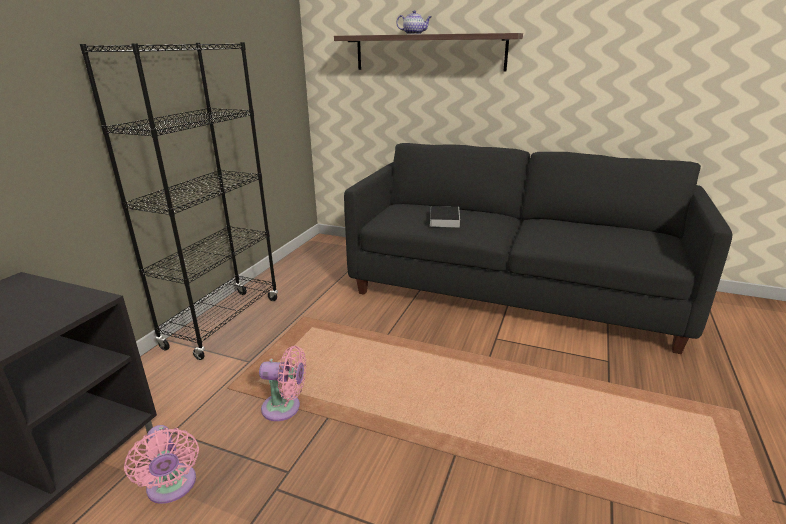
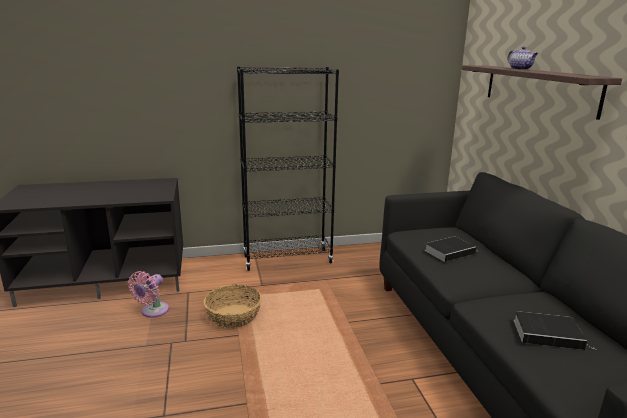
camera: 55 degrees right, 5 degrees down
pink fan [259,346,306,421] -> basket [204,284,262,329]
none -> book [513,311,596,350]

